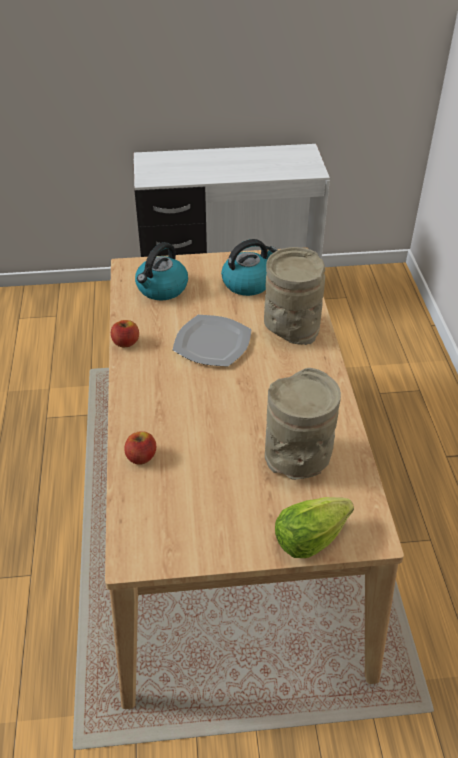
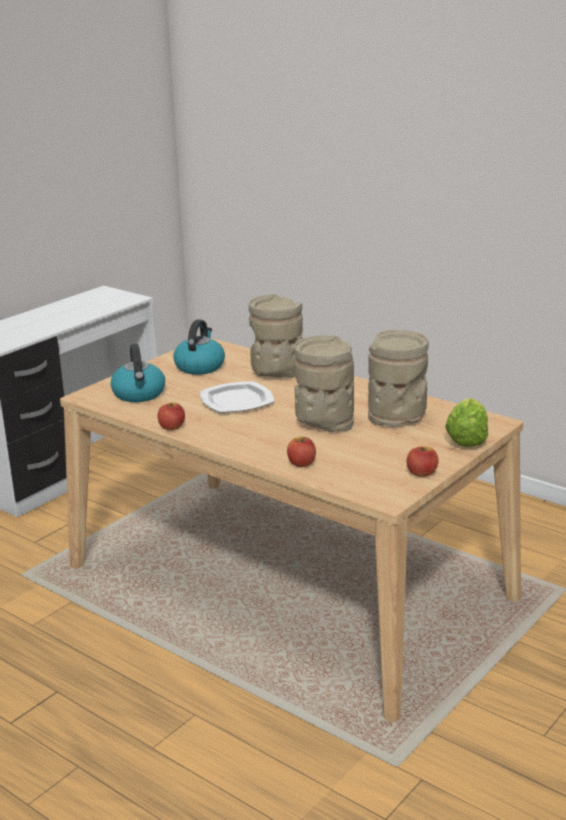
camera: 45 degrees left, 20 degrees down
none -> beige vase [294,335,354,432]
none -> apple [407,446,438,477]

